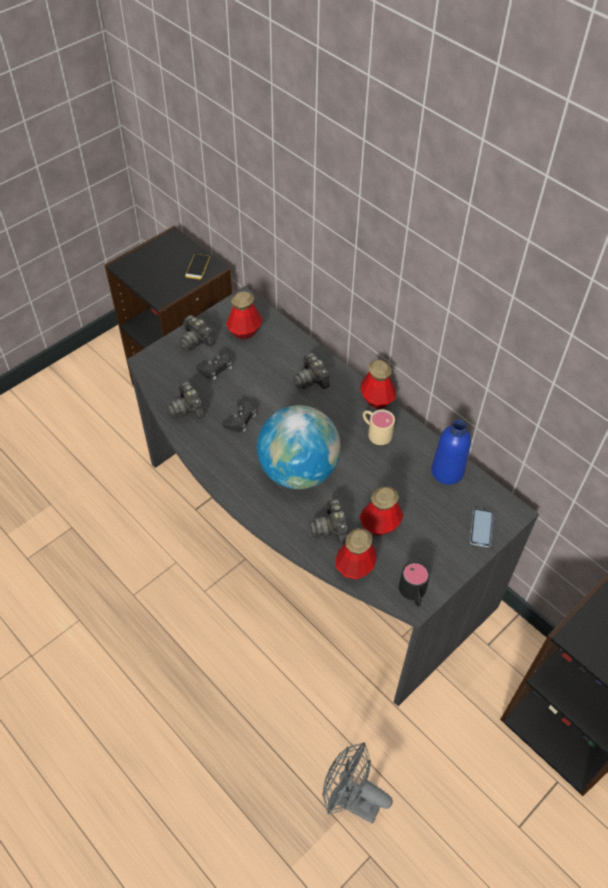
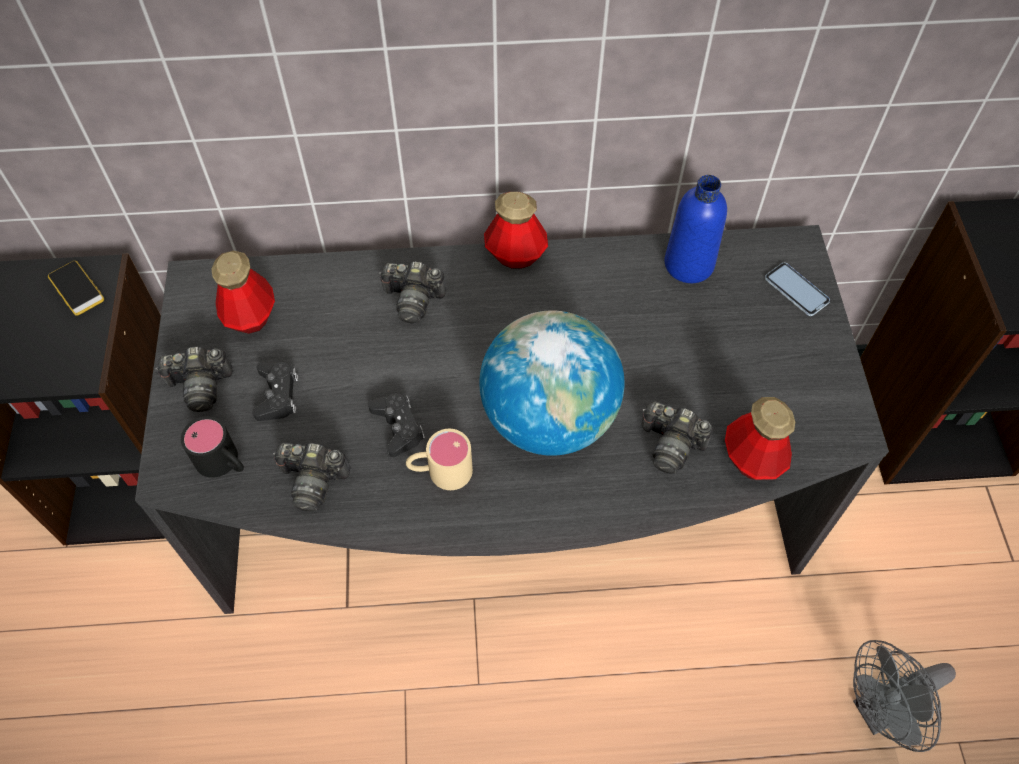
camera: 50 degrees left, 5 degrees up
bottle [360,487,404,535] -> none
beige mug [363,410,395,445] -> beige mug moved to [406,429,473,490]
black mug [399,561,430,607] -> black mug moved to [181,416,244,478]

